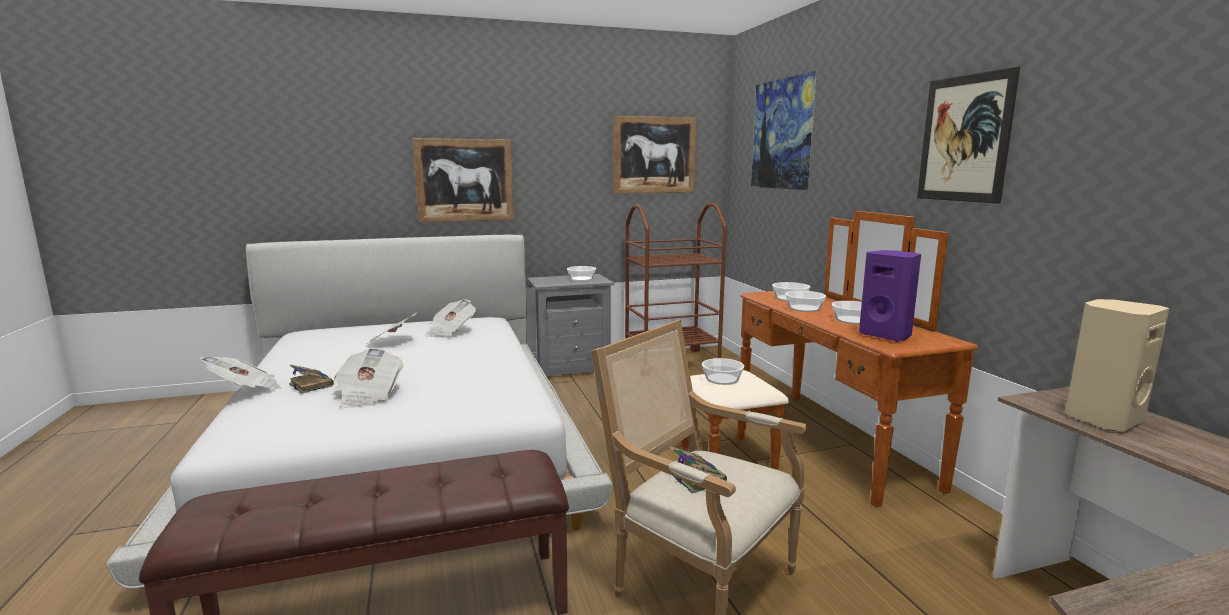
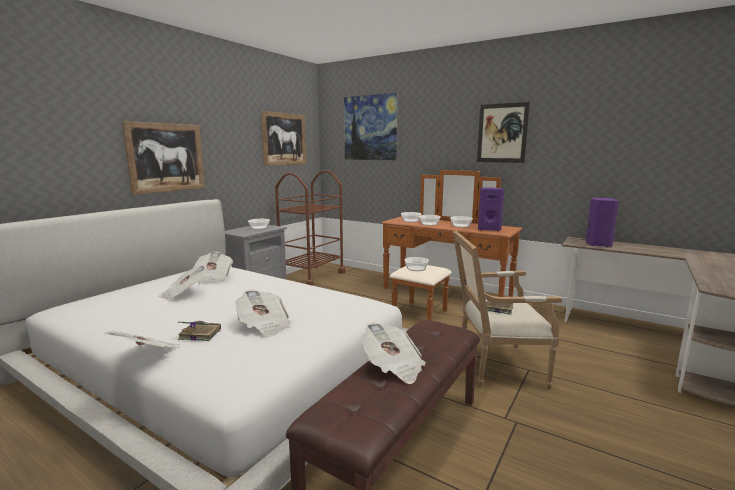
camera: 40 degrees left, 0 degrees up
beige speaker [1066,299,1170,432] -> purple speaker [586,198,619,247]
none -> newspaper [361,322,426,384]

